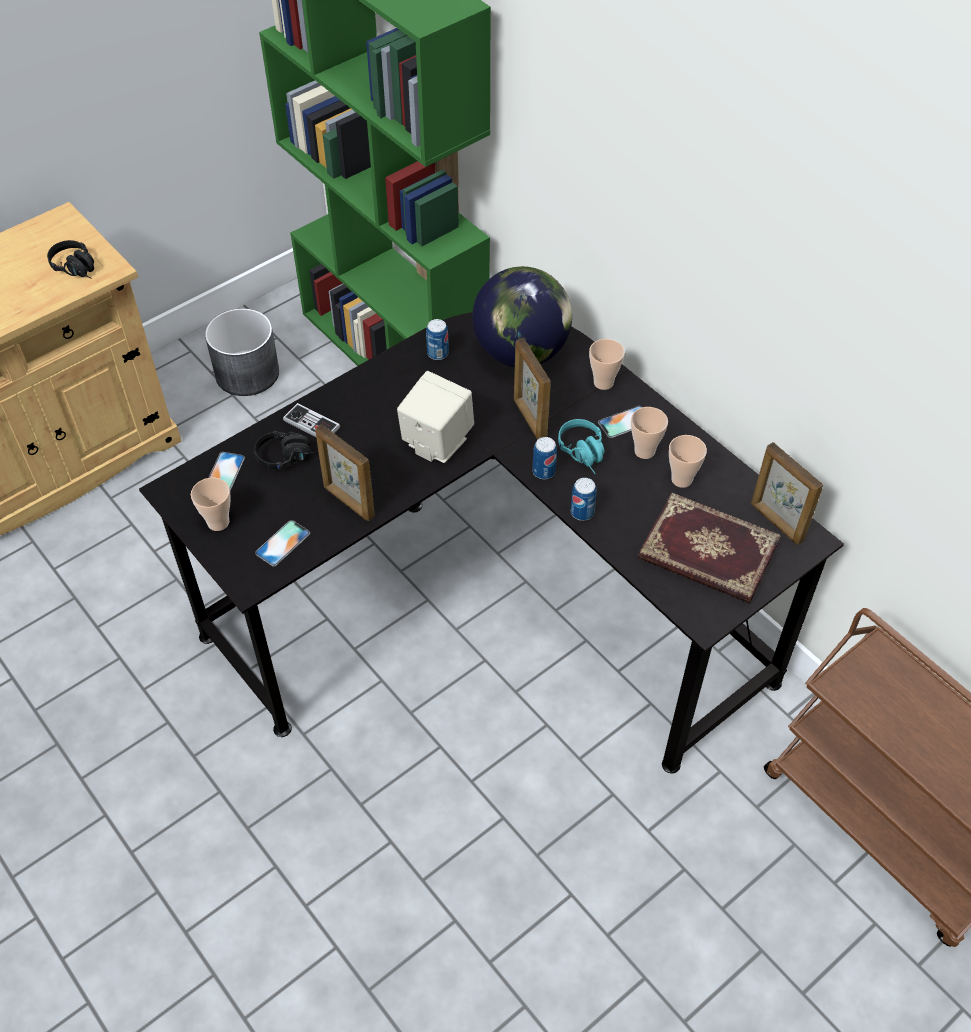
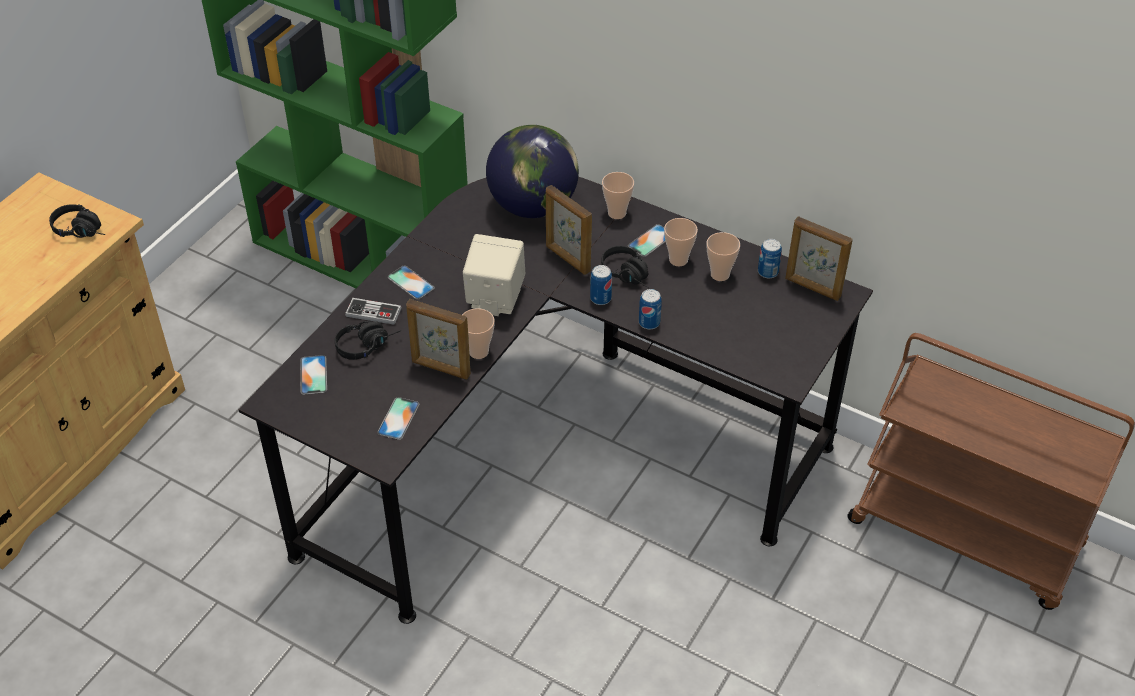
camera: 20 degrees left, 5 degrees down
cup [191,478,231,531] -> cup moved to [462,308,495,359]
grey planter [205,308,279,396] -> none
can [426,319,449,360] -> can moved to [758,239,782,278]
turquoise headphones [558,419,605,474] -> black headphones [601,246,649,288]
book [638,493,781,604] -> none
none -> phone [388,265,435,300]

